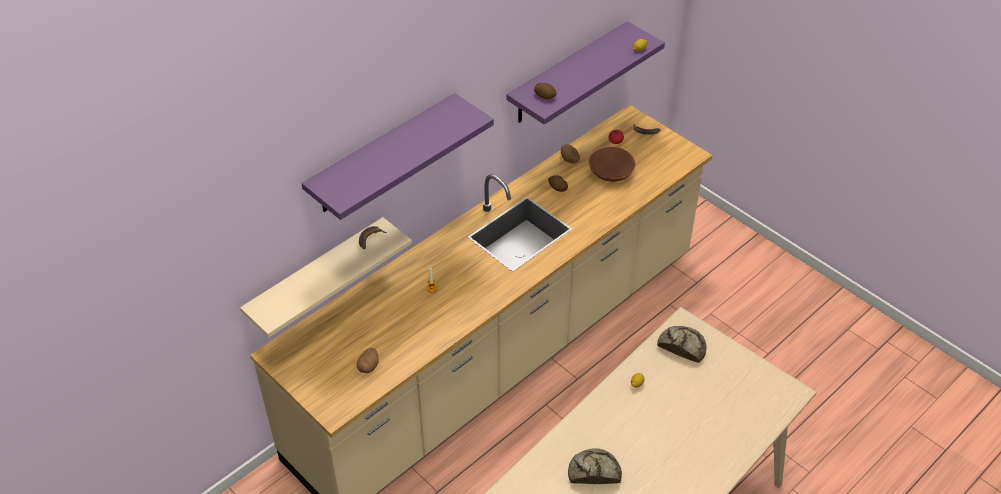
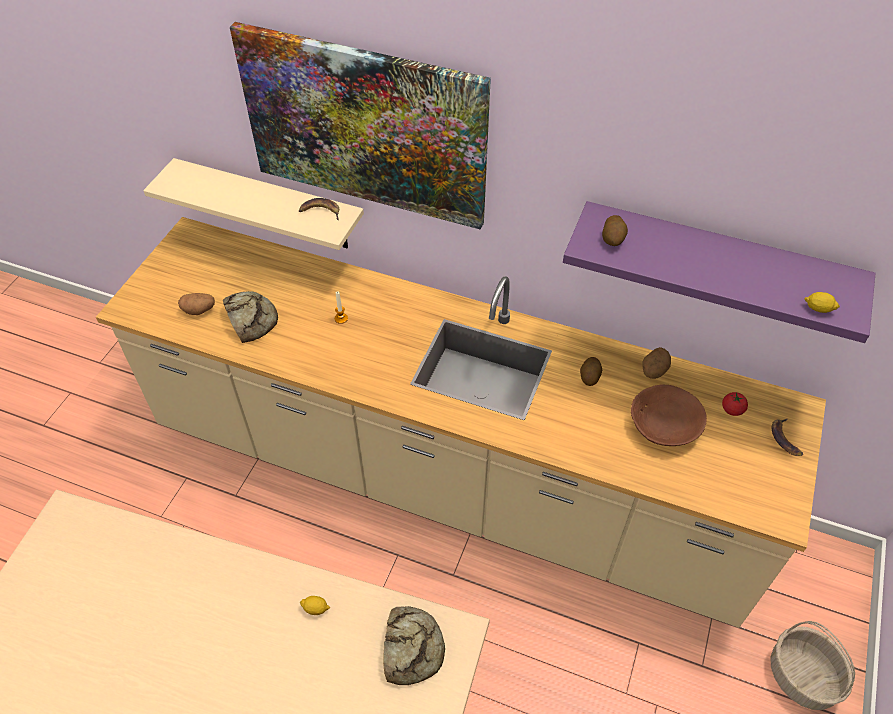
camera: 65 degrees right, 5 degrees up
purple shelf [301,93,494,220] -> picture [230,22,491,230]
bread [568,449,622,484] -> bread moved to [223,291,278,343]
none -> basket [770,621,855,710]

